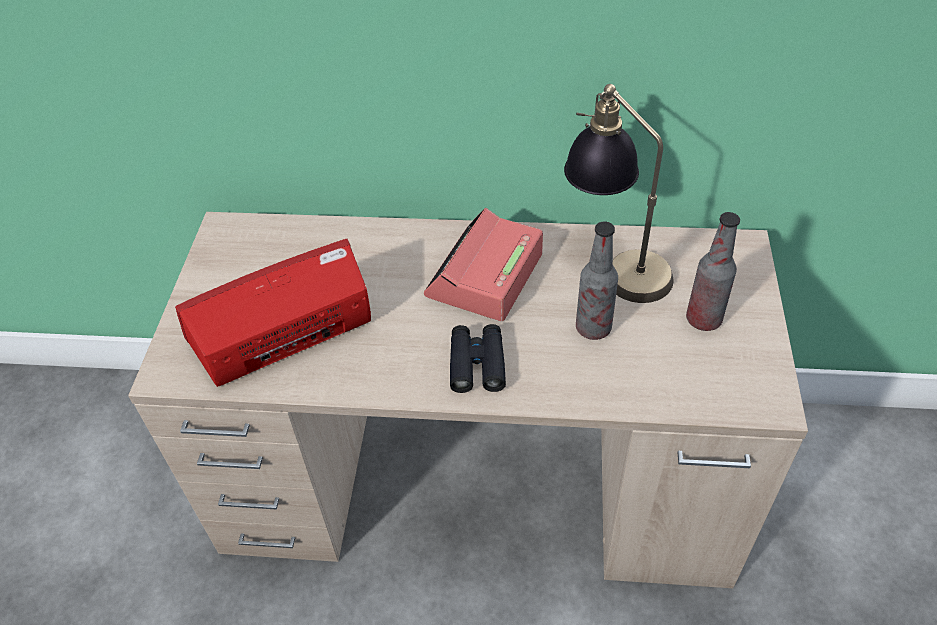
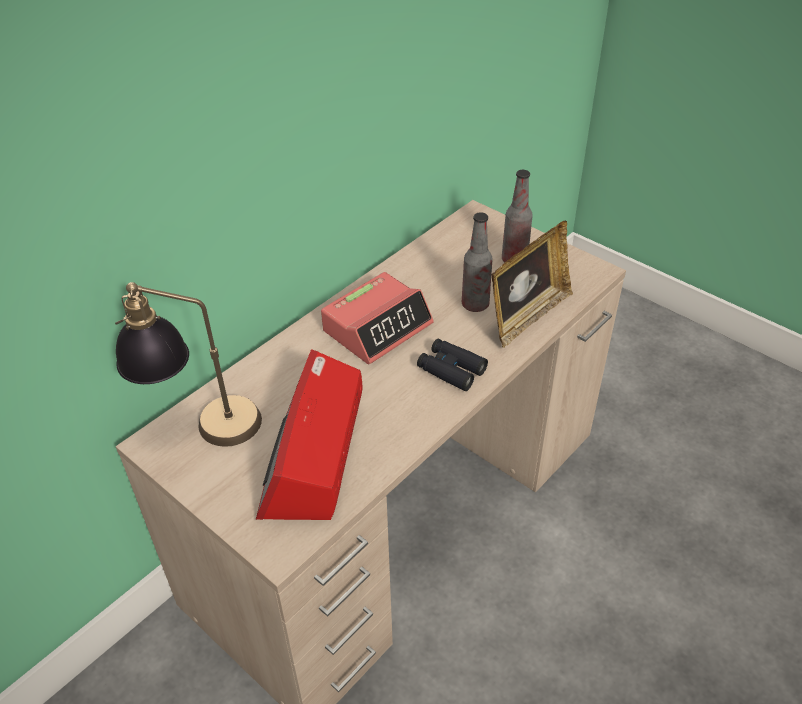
camera: 55 degrees left, 5 degrees down
alarm clock [424,208,543,322] -> alarm clock turned 105 degrees counterclockwise [321,272,434,364]
table lamp [564,84,674,303] -> table lamp moved to [115,282,262,447]
none -> picture frame [492,220,573,348]

